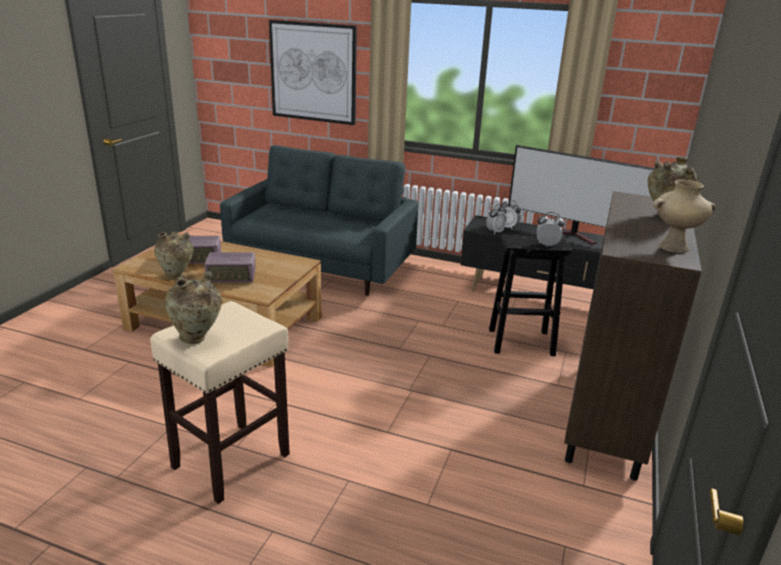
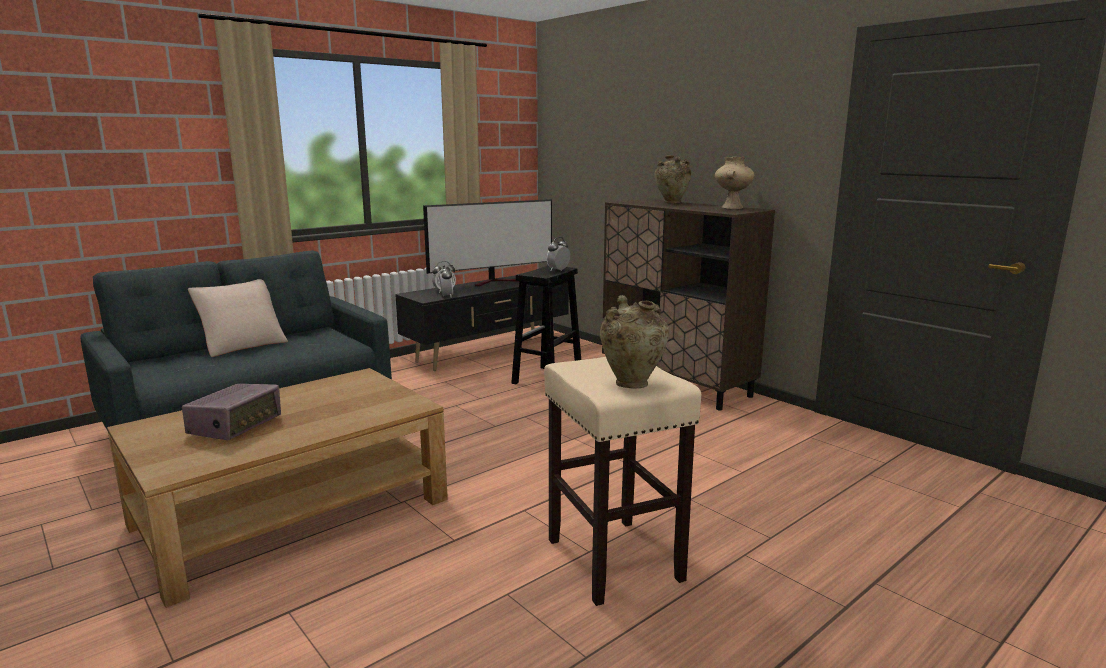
camera: 60 degrees left, 10 degrees down
beige vase [154,231,194,279] -> none
radio [204,252,255,282] -> none
picture [269,20,357,125] -> none
none -> beige pillow [188,279,288,357]

